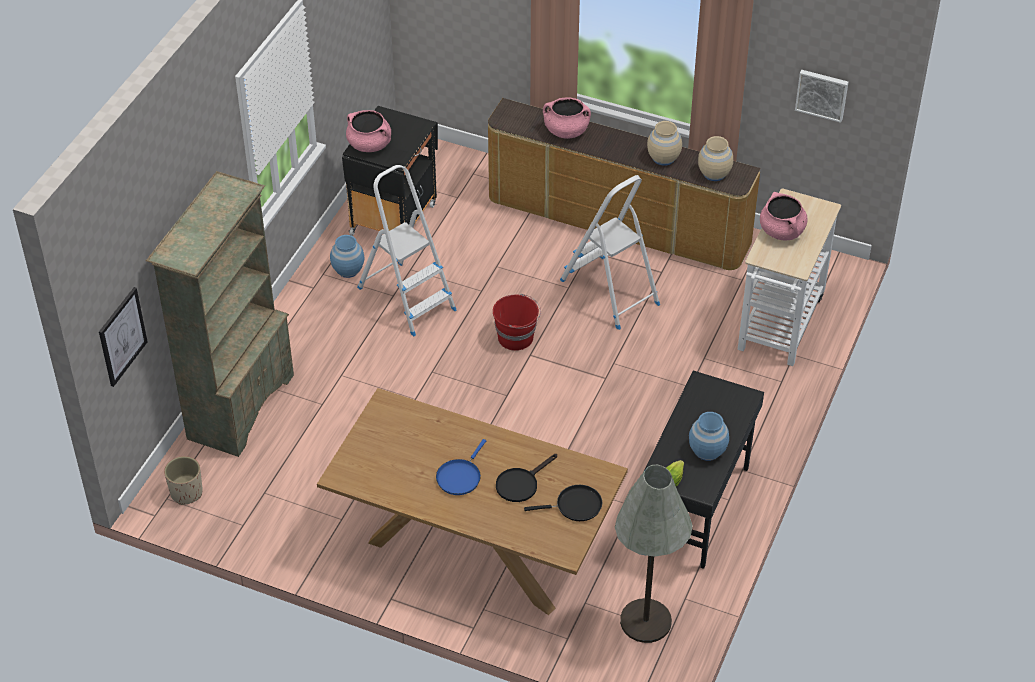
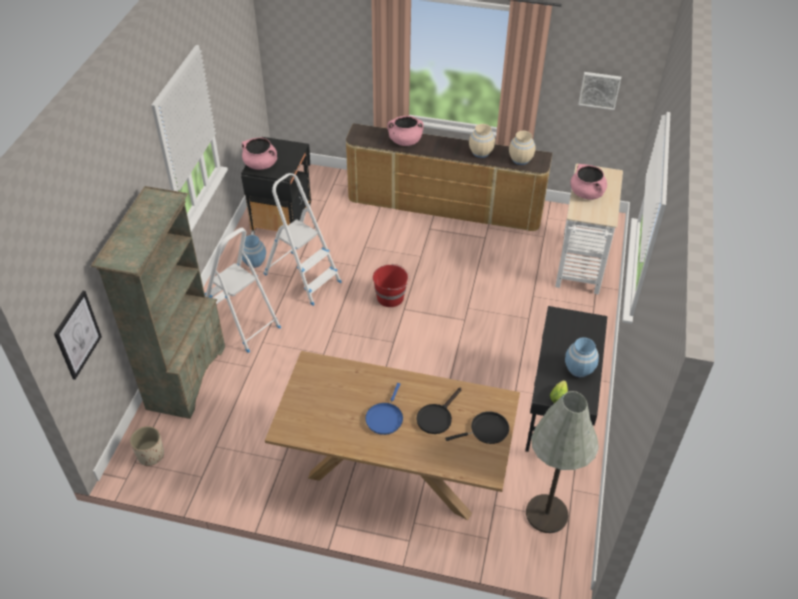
camera: 10 degrees left, 0 degrees up
white step ladder [560,175,660,330] -> white step ladder moved to [205,228,281,353]

